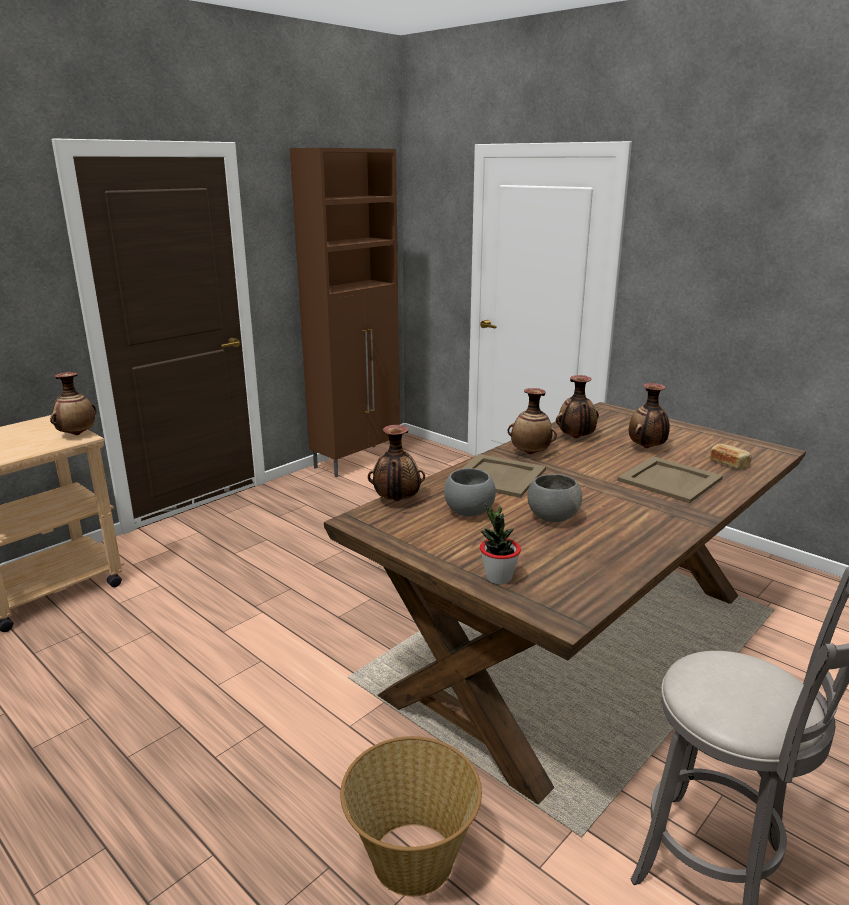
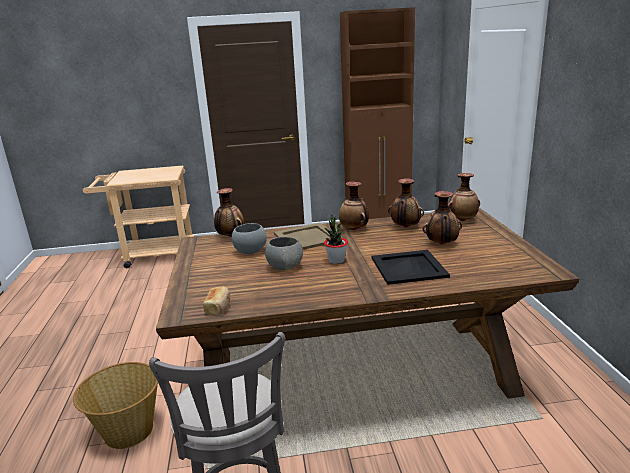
camera: 40 degrees right, 0 degrees up
vase [50,372,97,435] -> vase moved to [448,173,480,221]
potted plant [480,503,521,585] -> potted plant moved to [324,214,348,264]
beige tray [617,456,723,503] -> black tray [372,250,450,285]
bread [710,444,752,469] -> bread moved to [203,286,230,316]

